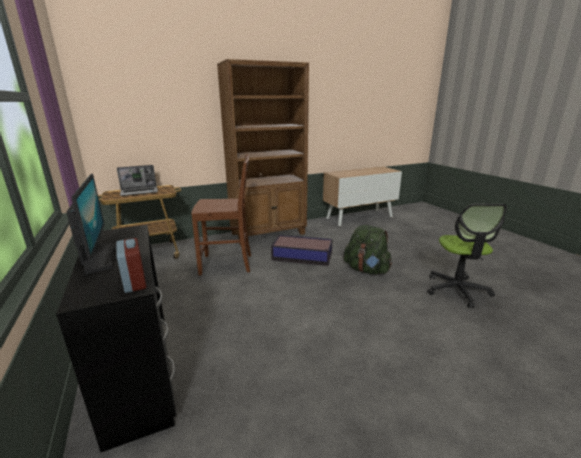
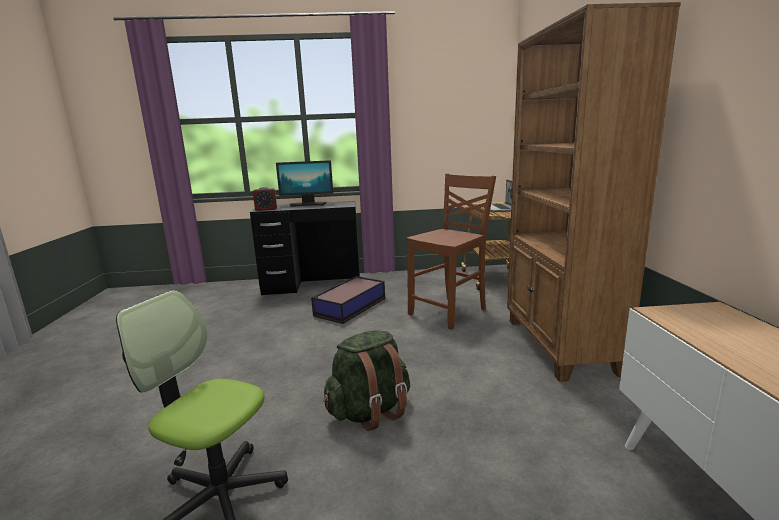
camera: 110 degrees right, 5 degrees down
brown chair [191,154,251,276] -> brown chair turned 150 degrees counterclockwise [407,174,496,330]
storage box [271,235,333,266] -> storage box moved to [311,276,385,324]

